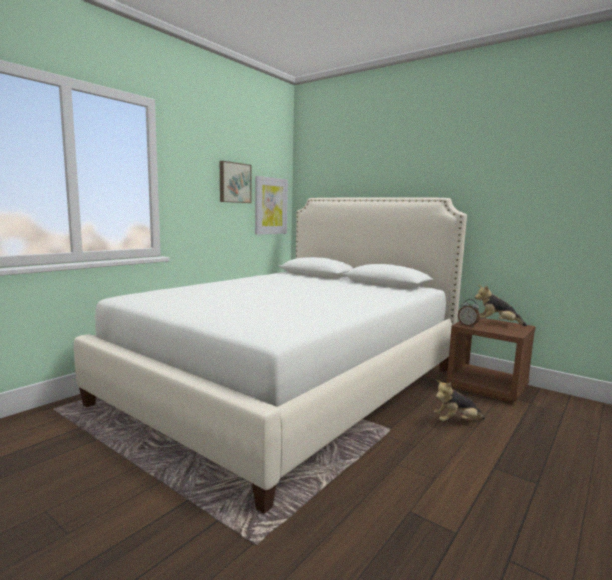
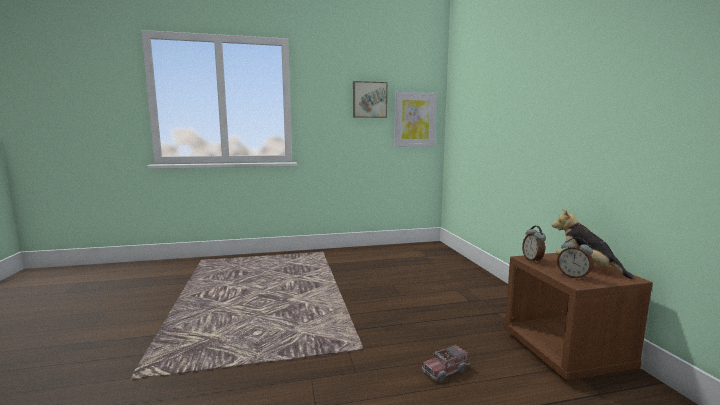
camera: 40 degrees right, 0 degrees up
white bed [74,197,467,513] -> none
plush toy [434,380,485,421] -> toy truck [422,344,470,382]
none -> alarm clock [557,237,593,280]

